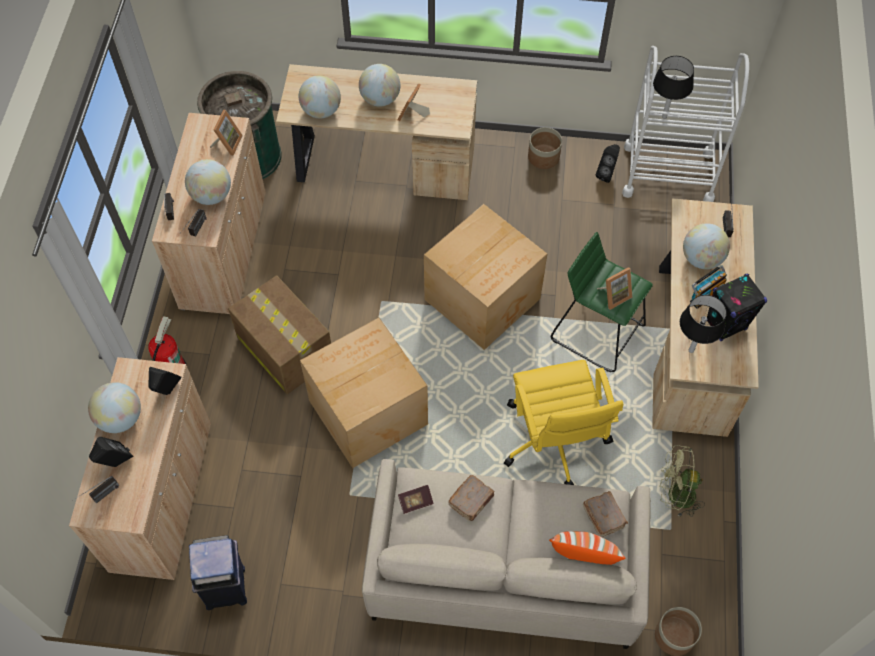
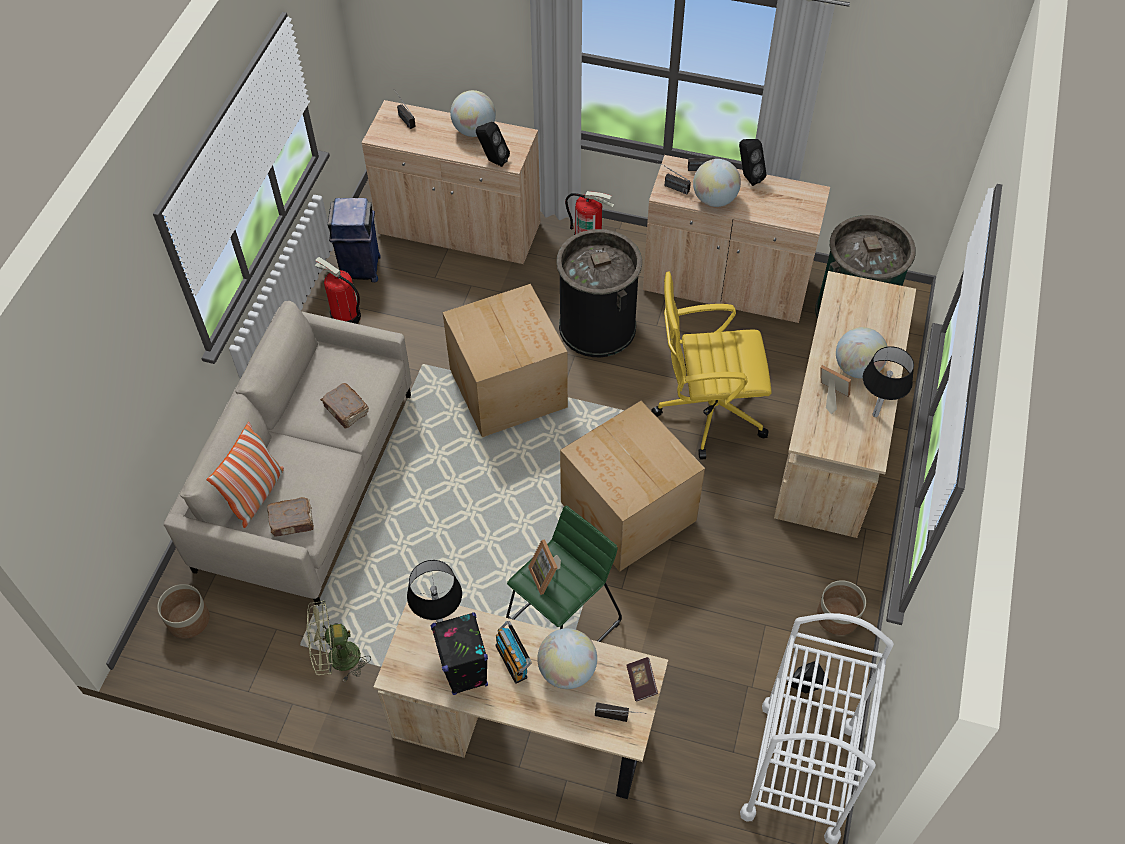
camera: 100 degrees right, 5 degrees down
black speaker [89,437,133,467] -> black speaker moved to [739,139,767,186]
picture frame [210,110,243,156] -> none
cardboard box [228,275,331,394] -> black trash can [556,229,642,357]
globe [299,75,341,118] -> none
book [398,485,434,514] -> book moved to [626,657,658,702]
yellow office chair [504,360,623,485] -> yellow office chair moved to [651,271,772,460]
black table lamp [653,56,694,119] -> black table lamp moved to [863,346,914,417]
green fan [659,445,705,517] -> green fan turned 120 degrees counterclockwise [307,600,371,681]
none -> fire extinguisher [315,257,361,324]

